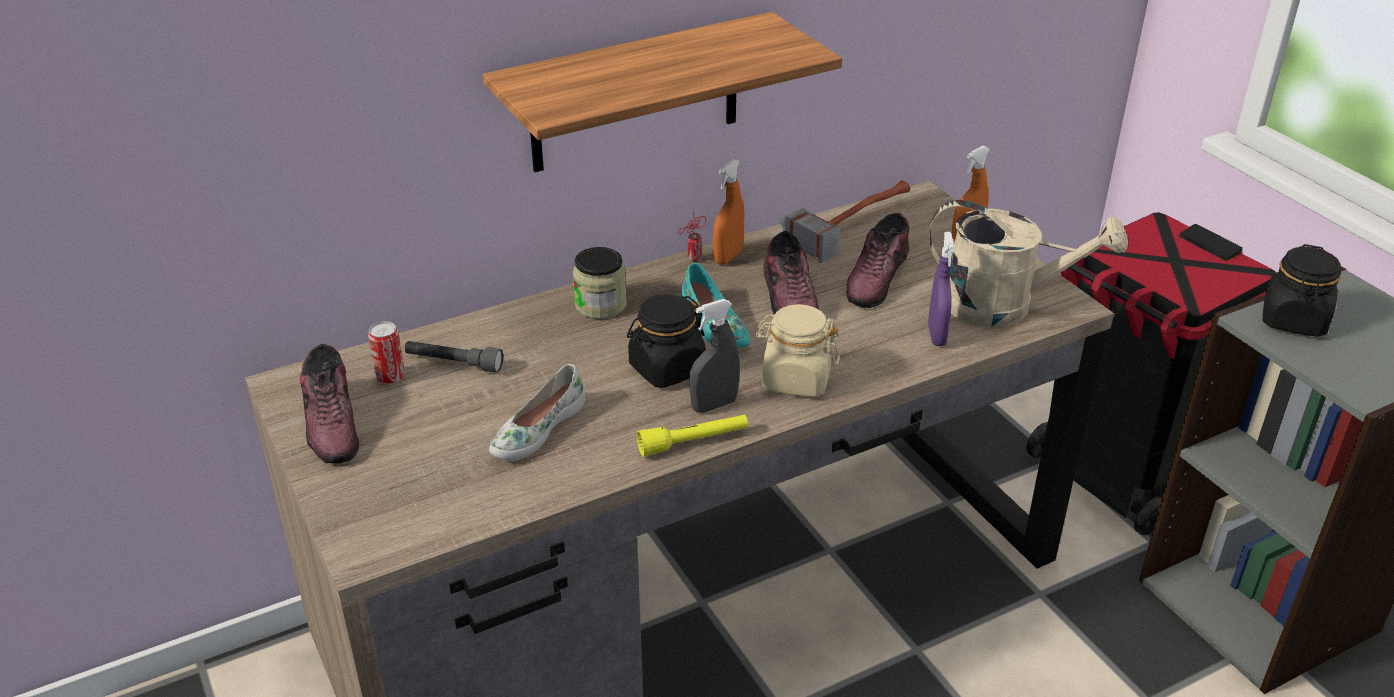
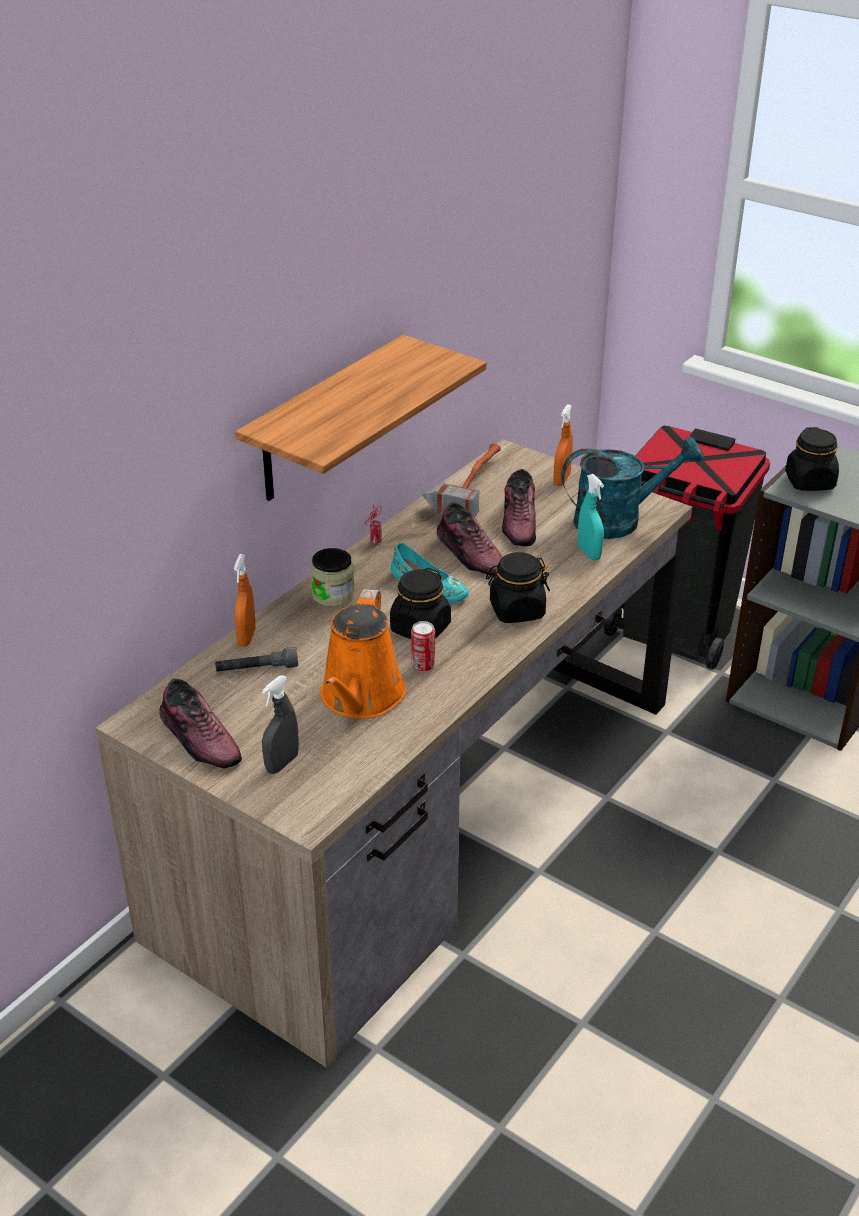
camera: 25 degrees left, 0 degrees up
can [368,321,405,385] -> can moved to [411,621,435,672]
white shoe [489,364,585,461] -> orange watering can [320,589,406,719]
yellow flashlight [637,414,748,457] -> none
grey spray bottle [689,299,740,413] -> grey spray bottle moved to [262,676,299,774]
orange spray bottle [713,159,745,265] -> orange spray bottle moved to [234,554,256,647]
beige jar [755,304,840,397] -> black jar [486,552,550,623]
purple spray bottle [928,232,955,346] -> turquoise spray bottle [578,474,604,560]
beige watering can [929,200,1128,327] -> turquoise watering can [561,437,703,539]

